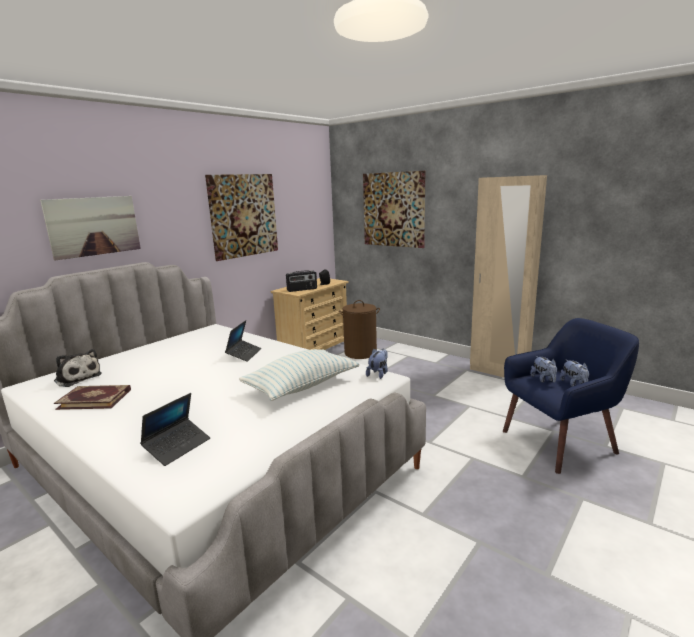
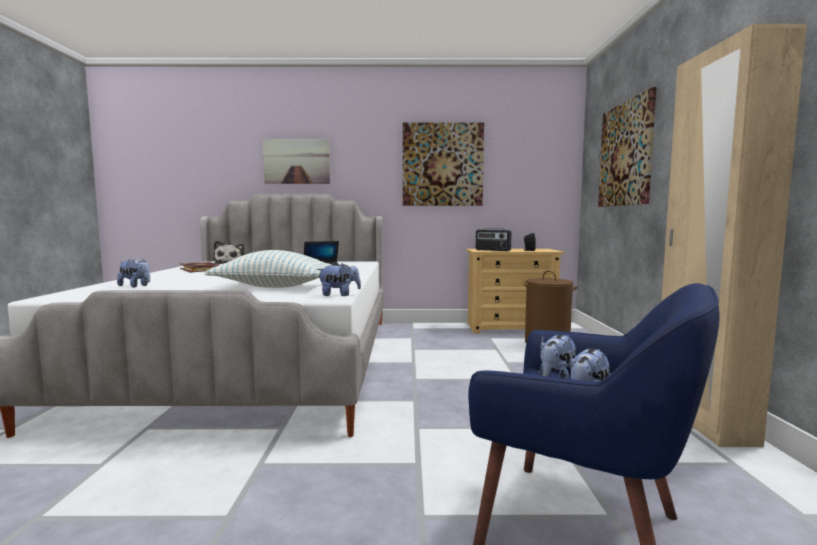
camera: 50 degrees right, 10 degrees down
laptop [140,393,210,466] -> plush toy [117,259,150,288]

